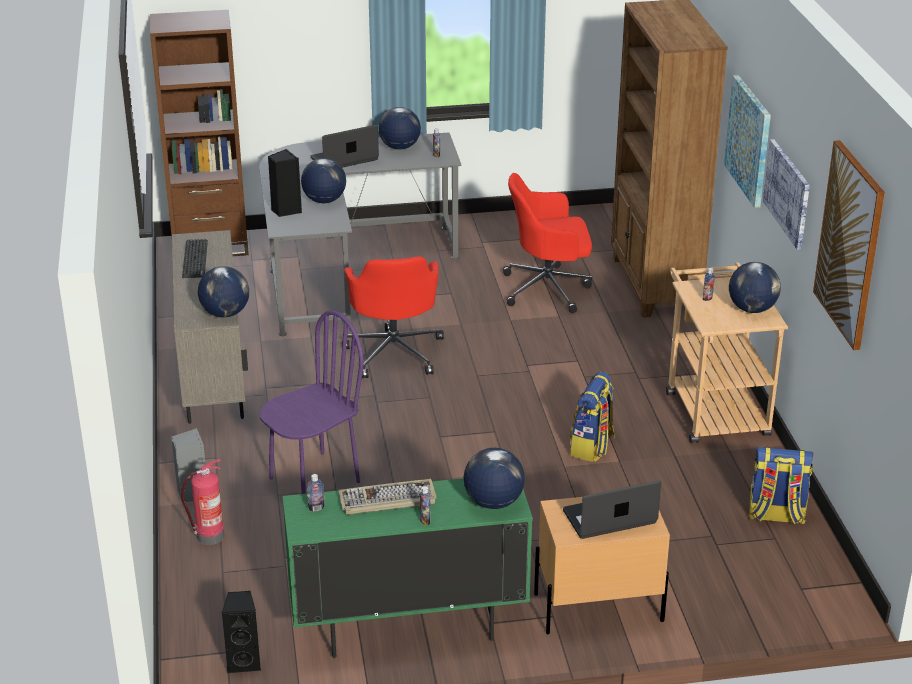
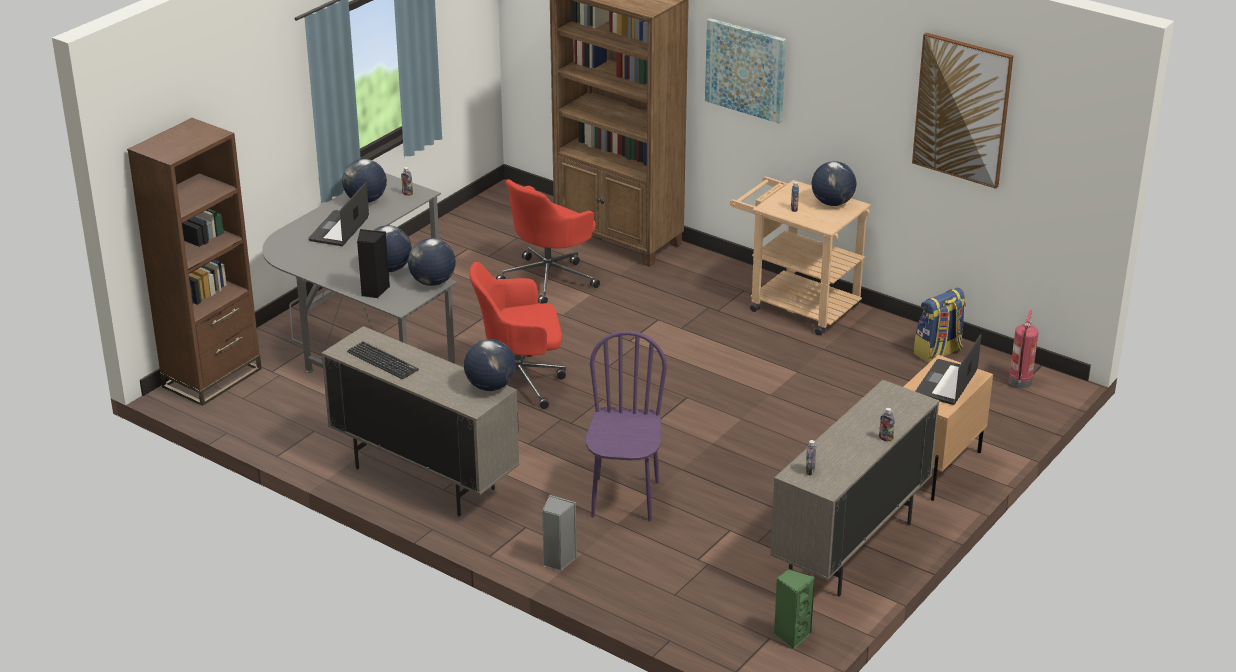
camera: 45 degrees left, 0 degrees up
fire extinguisher [181,459,224,545] -> fire extinguisher moved to [1009,310,1038,389]
black speaker [221,591,261,673] -> green speaker [774,568,815,649]
green cabinet [282,478,533,658] -> beige cabinet [770,380,939,597]
keyboard [338,479,437,515] -> none
red office chair [342,256,444,378] -> red office chair turned 135 degrees clockwise [469,262,566,409]
globe [464,448,525,509] -> globe moved to [408,238,456,286]
backpack [570,372,615,462] -> none
picture [763,139,810,250] -> none

